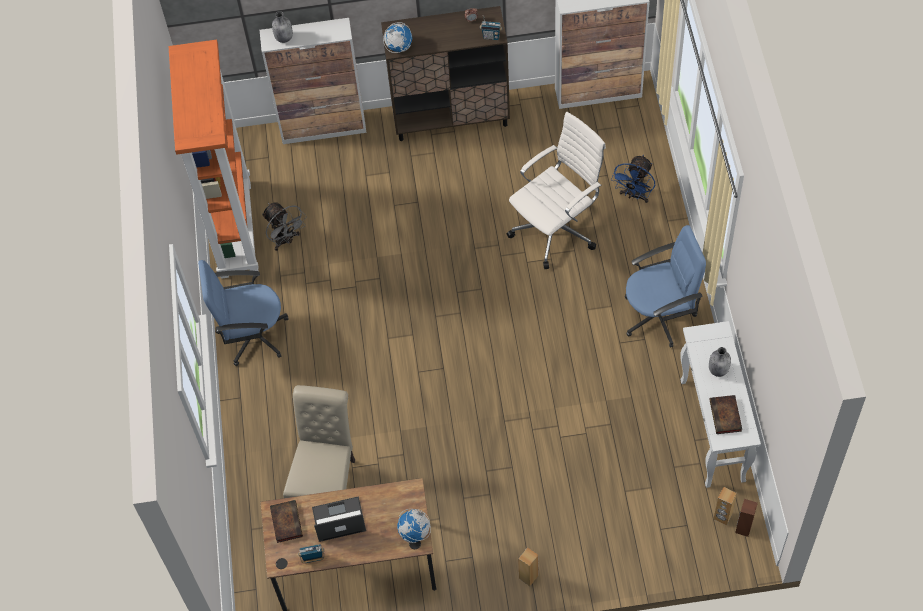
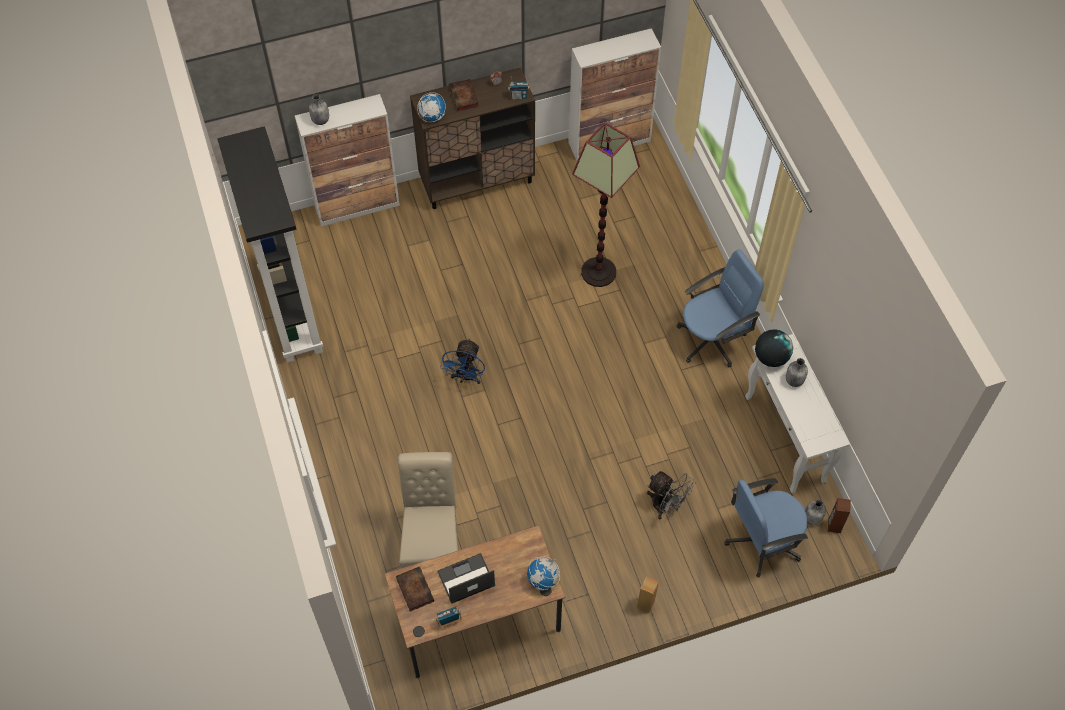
camera: 15 degrees left, 0 degrees up
orange bookcase [169,40,259,279] -> black bookcase [217,126,323,362]
blue office chair [198,260,289,366] -> blue office chair moved to [724,478,808,578]
grey fan [262,202,307,251] -> grey fan moved to [647,471,695,519]
white office chair [507,112,606,269] -> floor lamp [572,122,640,287]
blue fan [611,155,655,203] -> blue fan moved to [440,338,485,384]
book [709,395,742,434] -> book moved to [449,79,479,111]
brown speaker [714,487,737,525] -> grey bottle [805,499,826,525]
none -> globe [755,329,793,367]

